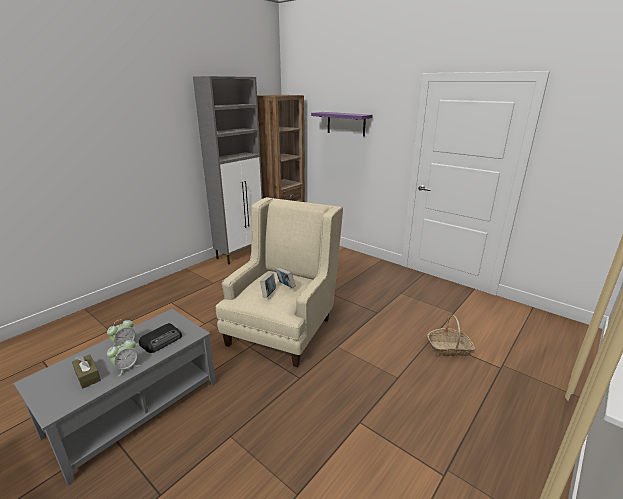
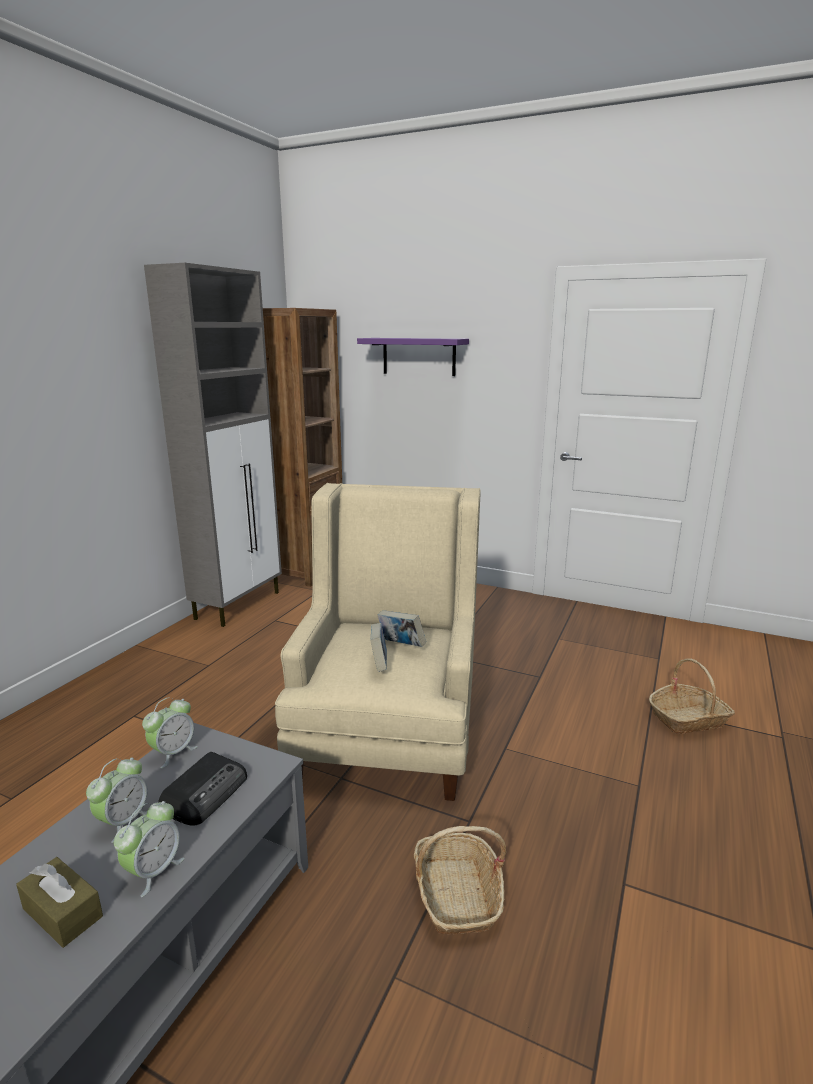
camera: 15 degrees left, 5 degrees down
none -> alarm clock [142,697,198,768]
none -> basket [414,826,506,935]

